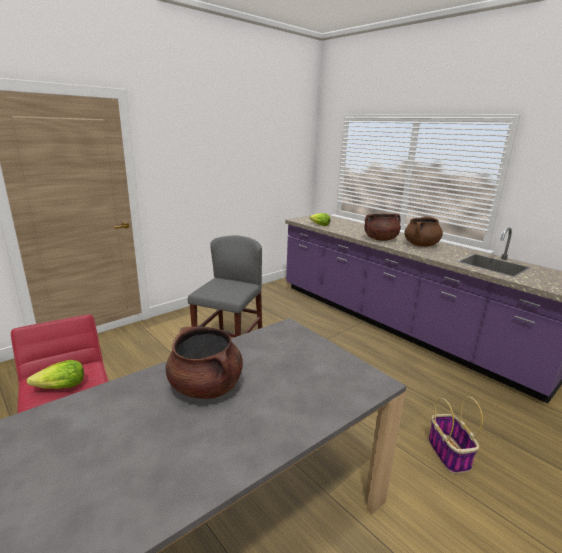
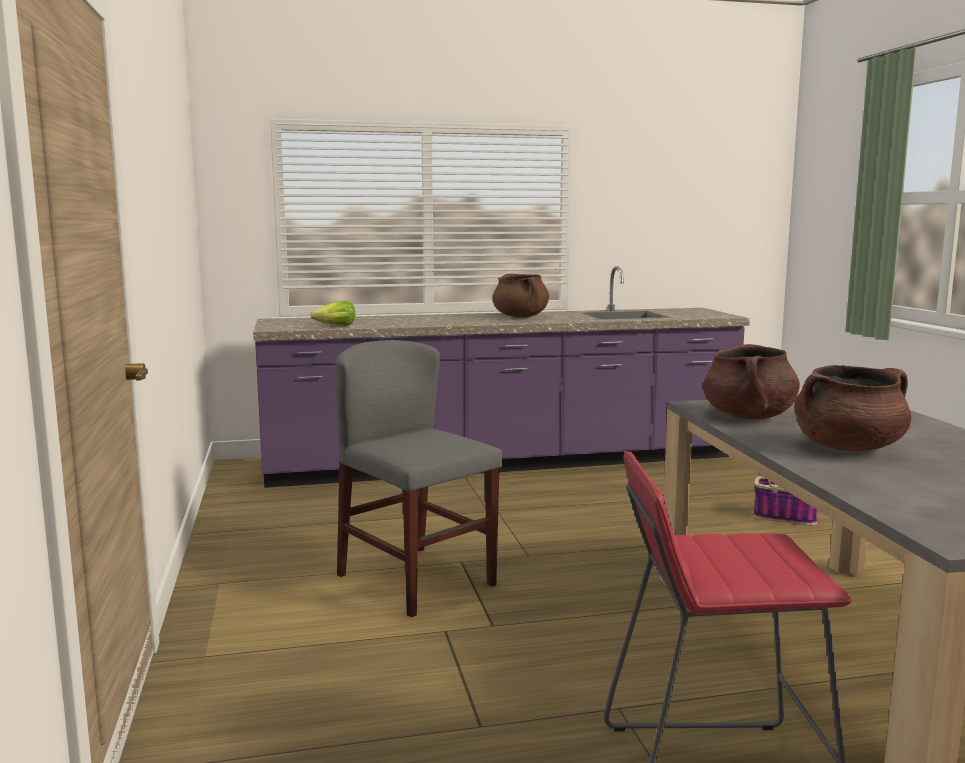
camera: 60 degrees left, 10 degrees down
lettuce [27,360,84,389] -> none
brown cooking pot [364,214,401,241] -> brown cooking pot moved to [703,344,800,419]

